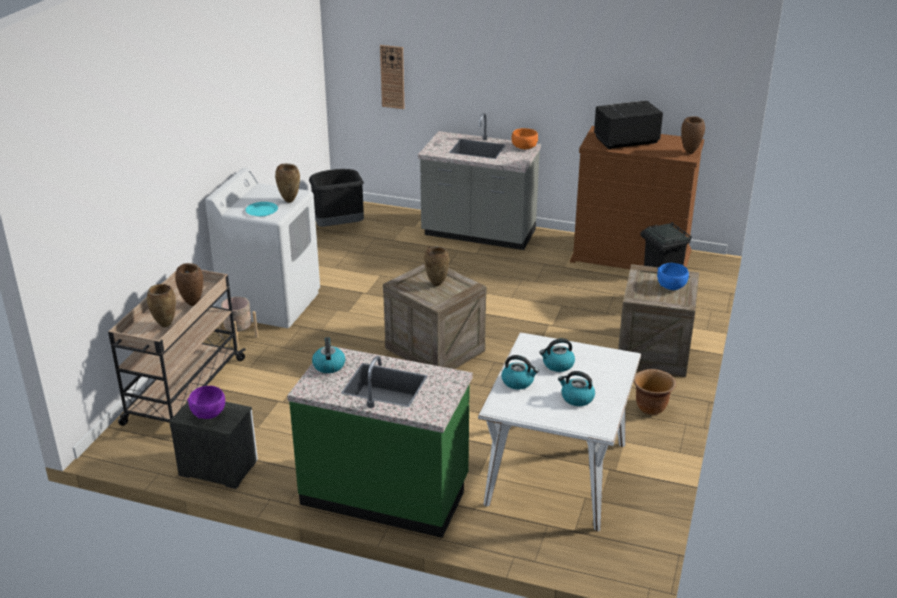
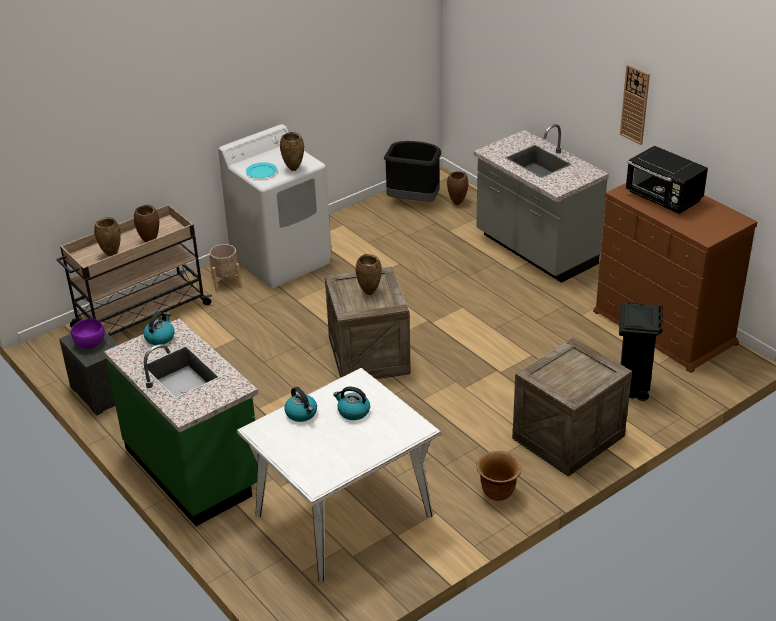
camera: 35 degrees right, 5 degrees up
wall clock [380,45,405,109] -> wall clock moved to [620,65,650,145]
orange bowl [511,128,538,149] -> none
kettle [558,371,595,406] -> none
black microwave [594,101,663,149] -> black microwave turned 150 degrees counterclockwise [625,146,708,214]
blue bowl [657,263,689,290] -> none
brown vase [681,116,705,154] -> brown vase moved to [447,171,469,205]

